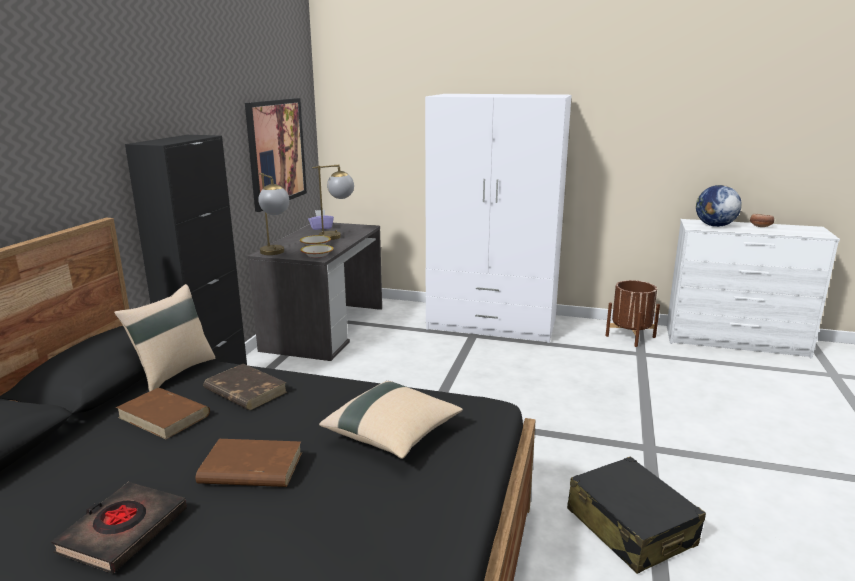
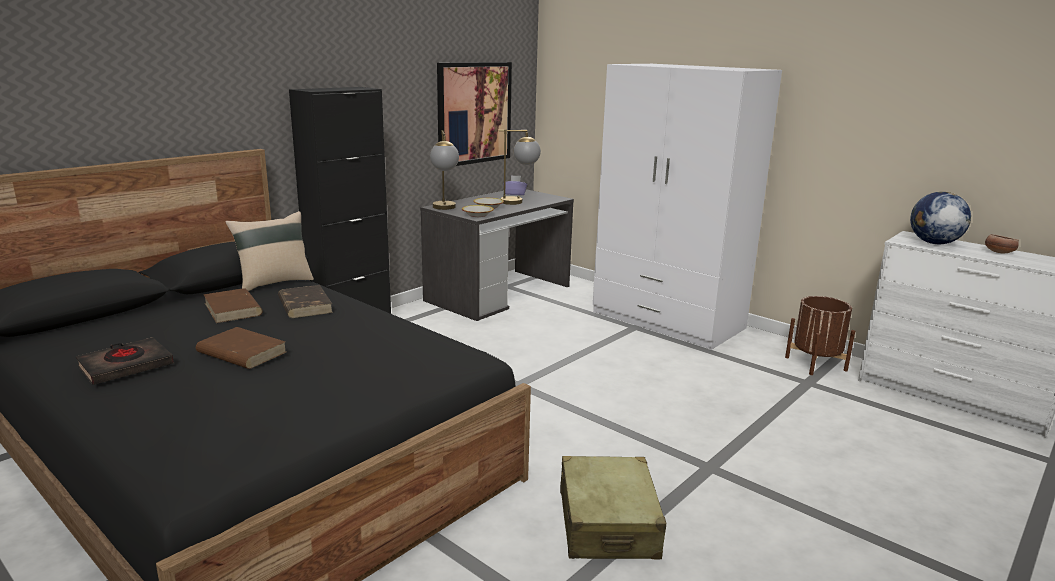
camera: 25 degrees right, 0 degrees up
beige pillow [319,381,463,459] -> none
black suitcase [567,456,706,574] -> beige suitcase [560,456,667,560]

